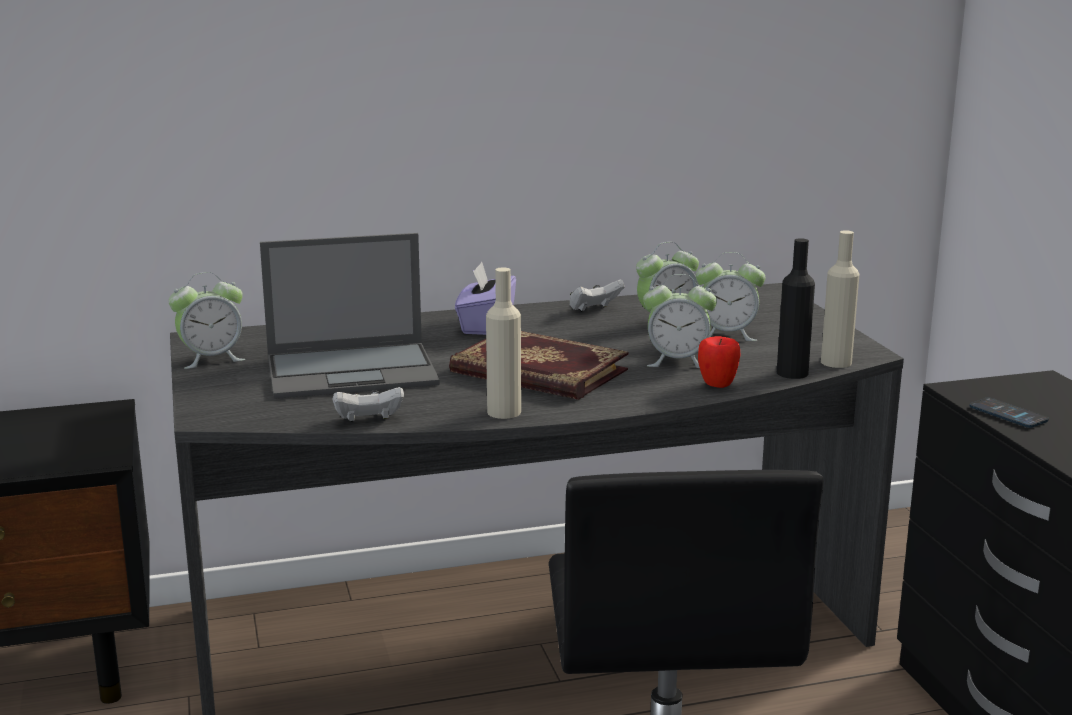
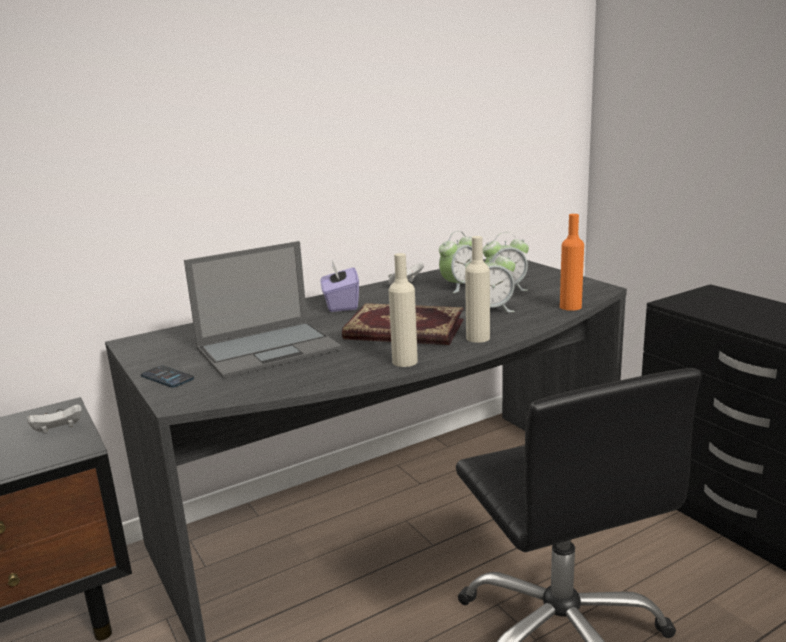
camera: 15 degrees left, 0 degrees up
alarm clock [169,272,246,369] -> none
white game controller [333,387,404,422] -> white game controller moved to [27,404,82,434]
apple [698,336,740,388] -> none
black bottle [777,238,815,379] -> orange bottle [560,214,584,311]
beige bottle [821,230,859,368] -> beige bottle moved to [465,236,490,343]
phone [970,398,1049,428] -> phone moved to [141,366,194,387]

